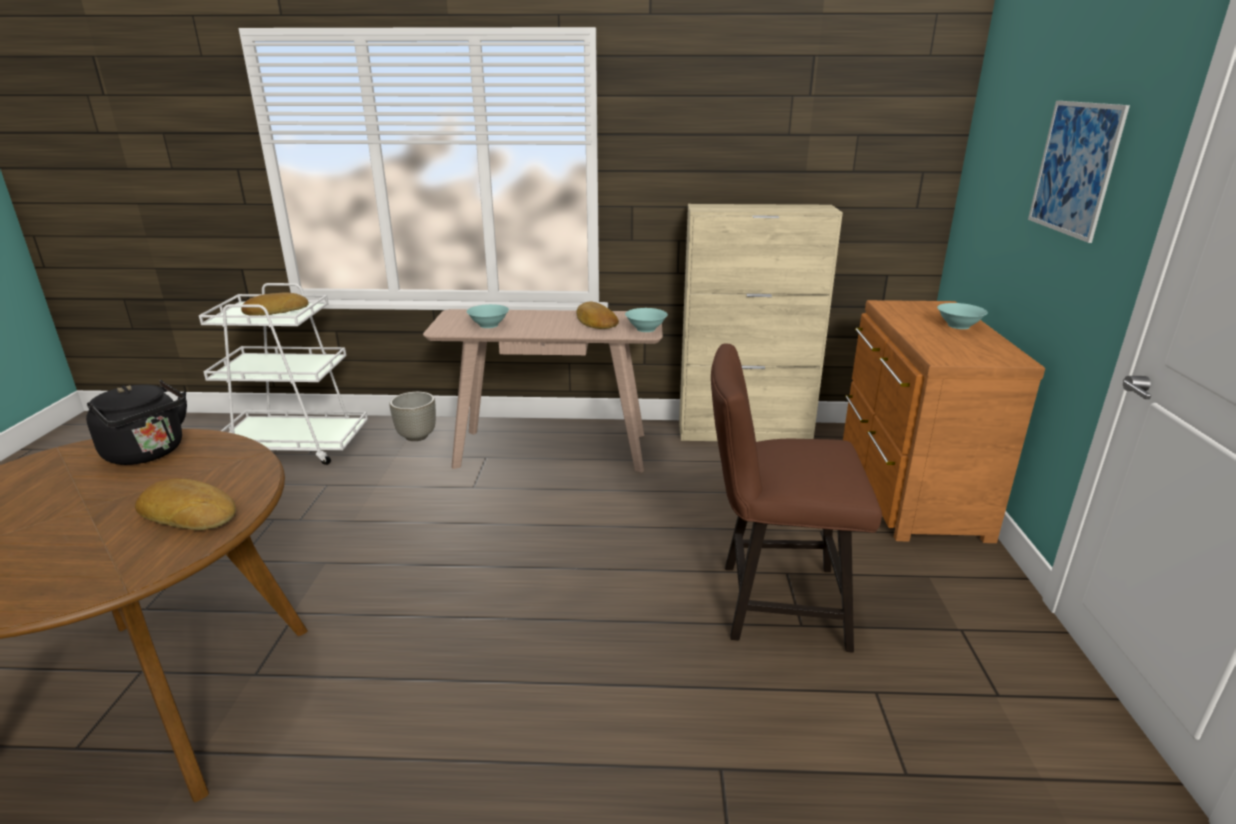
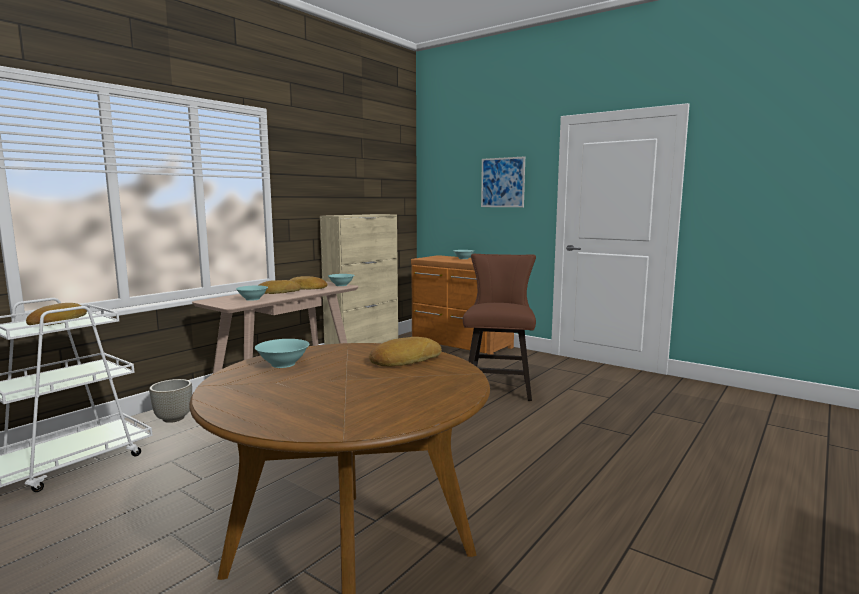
camera: 55 degrees left, 15 degrees down
black kettle [86,380,187,465] -> turquoise bowl [255,339,310,368]
brown chair [711,343,882,653] -> brown chair turned 150 degrees clockwise [463,254,536,401]
none -> bread [259,280,301,294]

